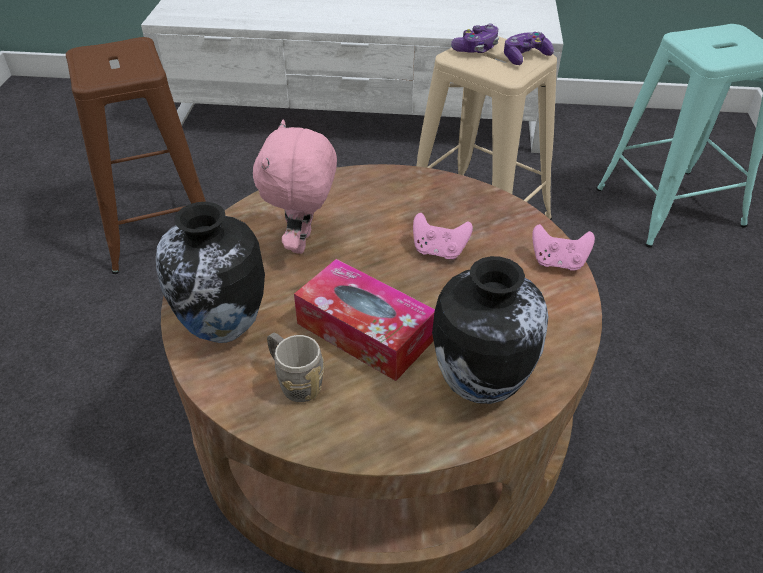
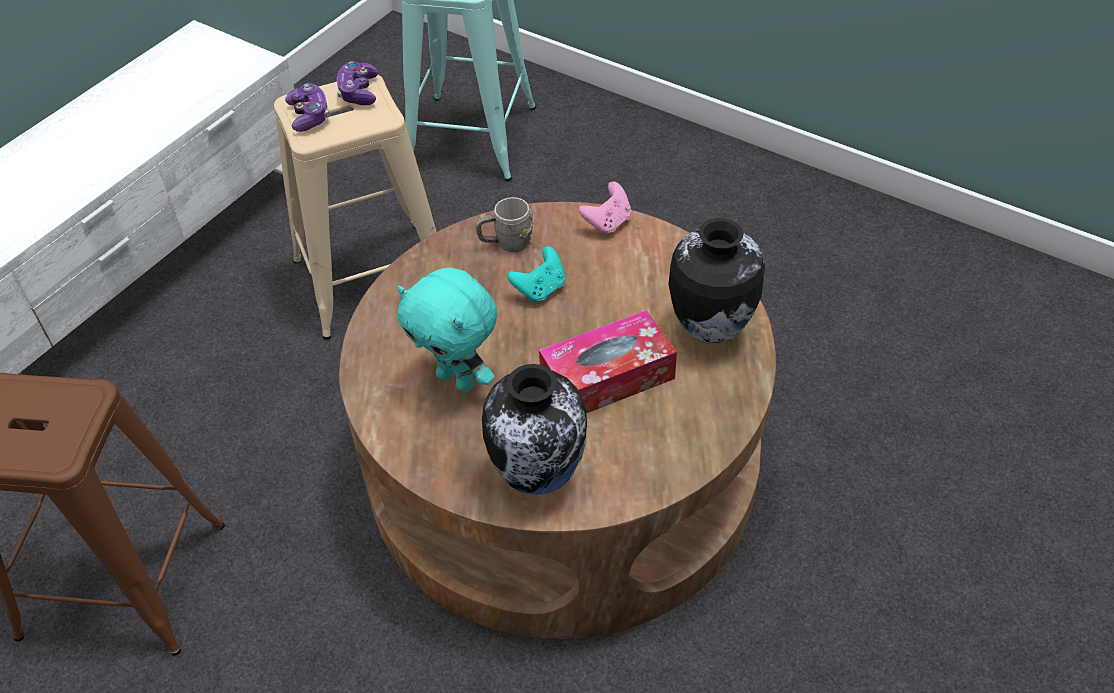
camera: 60 degrees left, 5 degrees up
pink plush toy [253,119,337,254] -> turquoise plush toy [397,268,497,392]
grey mug [267,333,324,402] -> grey mug moved to [476,197,533,252]
pink game controller [413,213,473,260] -> turquoise game controller [507,246,565,303]

